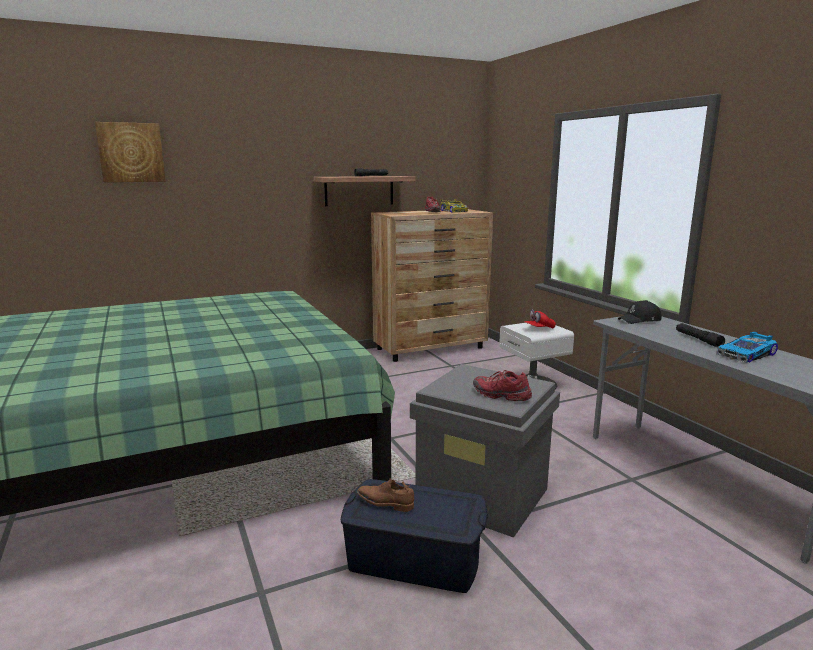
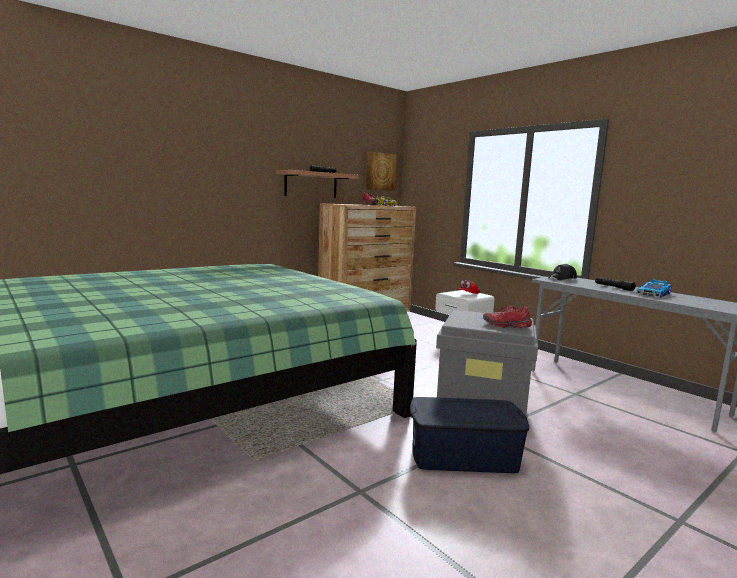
camera: 15 degrees left, 5 degrees down
picture [95,122,166,182] -> picture moved to [366,152,397,191]
brown shoe [357,478,414,512] -> none

